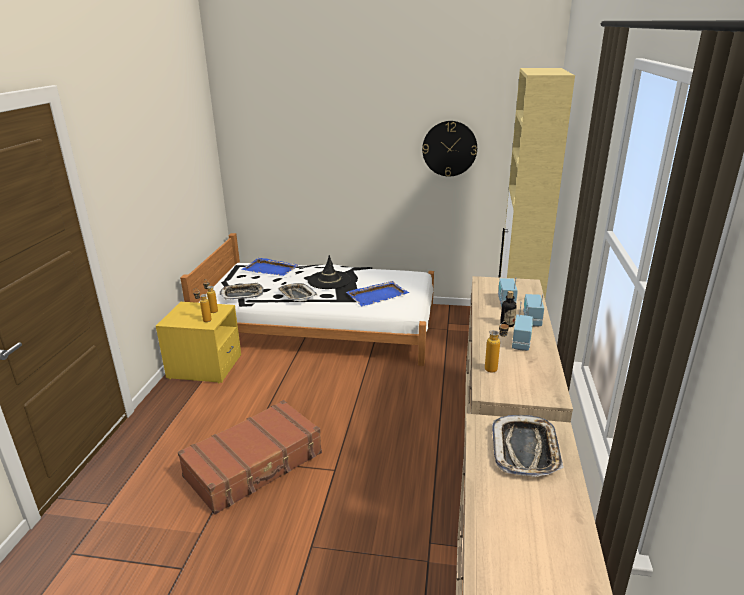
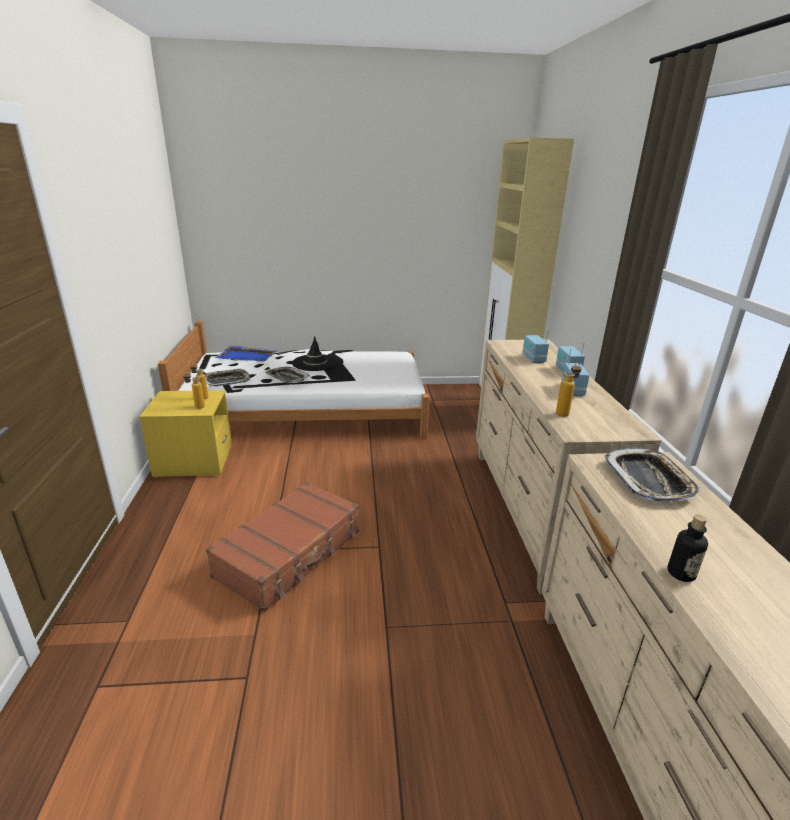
camera: 15 degrees left, 0 degrees up
blue tray [346,281,409,306] -> none
wall clock [422,121,477,177] -> none
bottle [500,291,517,327] -> bottle moved to [668,515,708,582]

